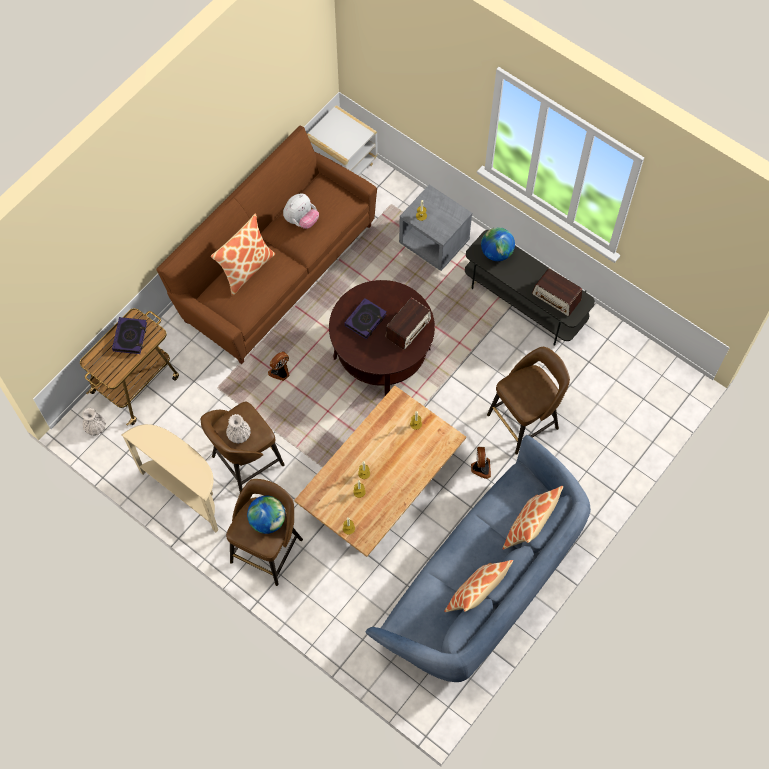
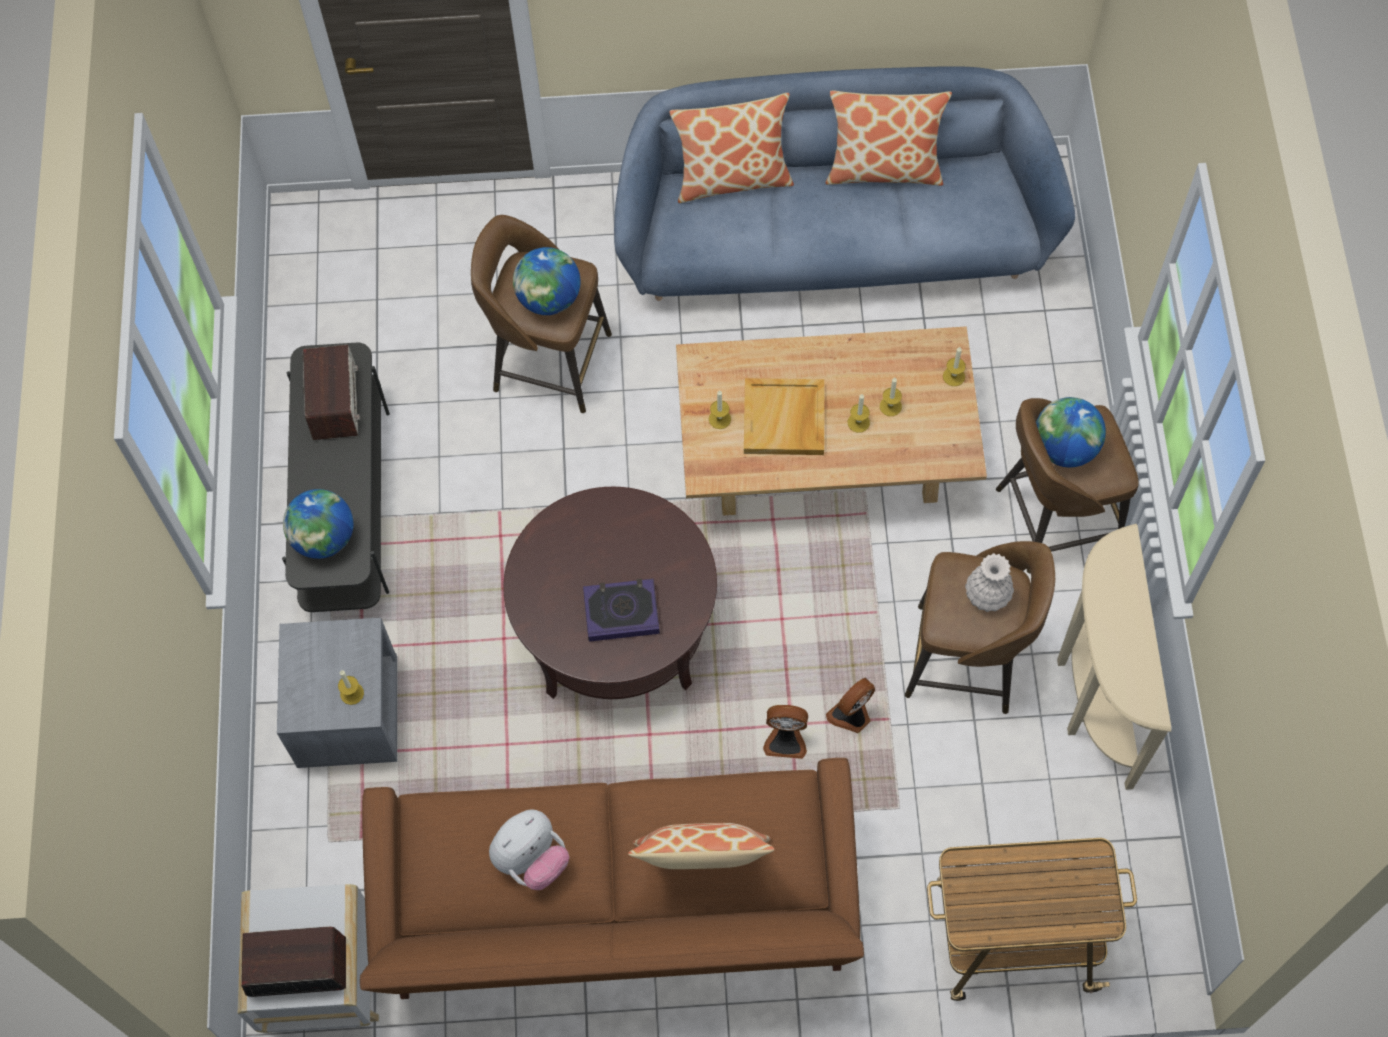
camera: 130 degrees left, 0 degrees up
white vase [82,408,106,436] -> none
book [112,317,147,354] -> none
plush toy [283,193,319,229] -> plush toy turned 135 degrees clockwise [489,809,569,890]
radio [386,298,431,350] -> radio moved to [241,927,346,997]
fan [471,447,491,479] -> fan moved to [826,678,875,733]
none -> globe [513,247,581,315]
none -> beige tray [744,378,824,455]

